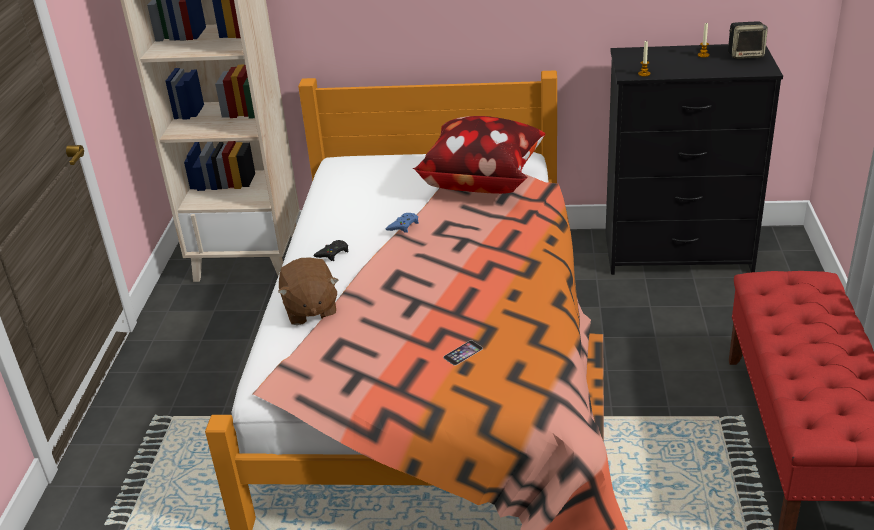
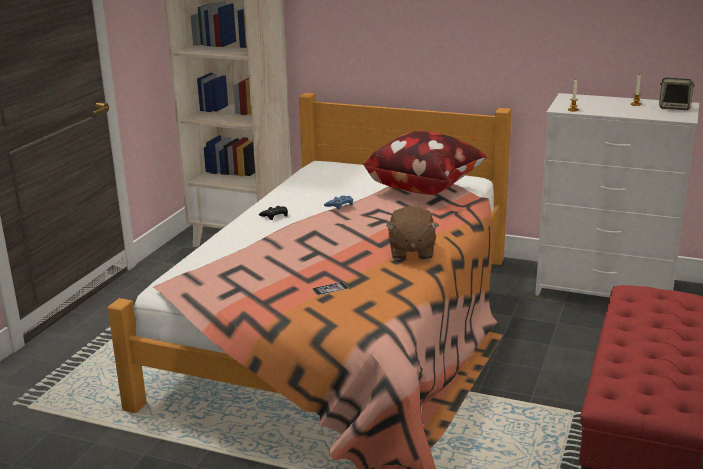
camera: 15 degrees right, 10 degrees down
brown plush toy [278,257,339,325] -> brown plush toy moved to [386,206,439,260]
black dresser [605,44,783,275] -> white dresser [535,93,699,298]

